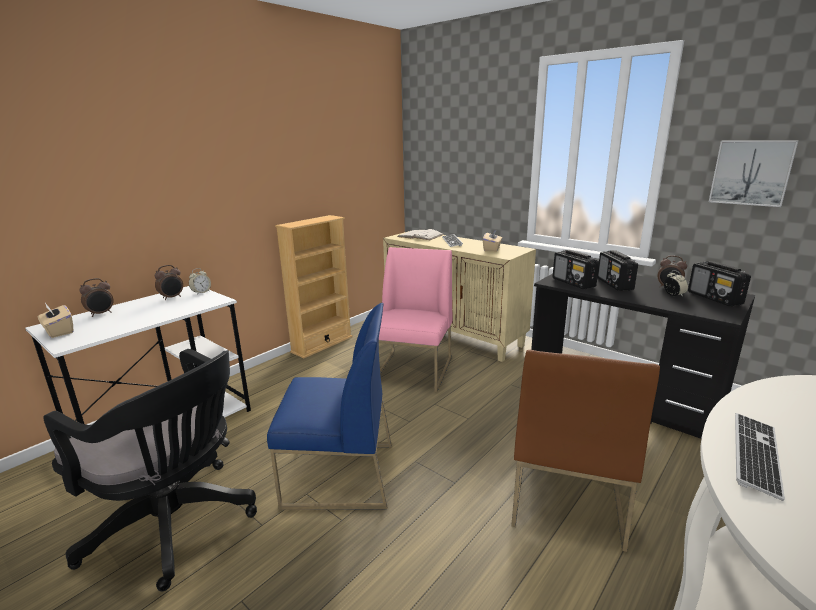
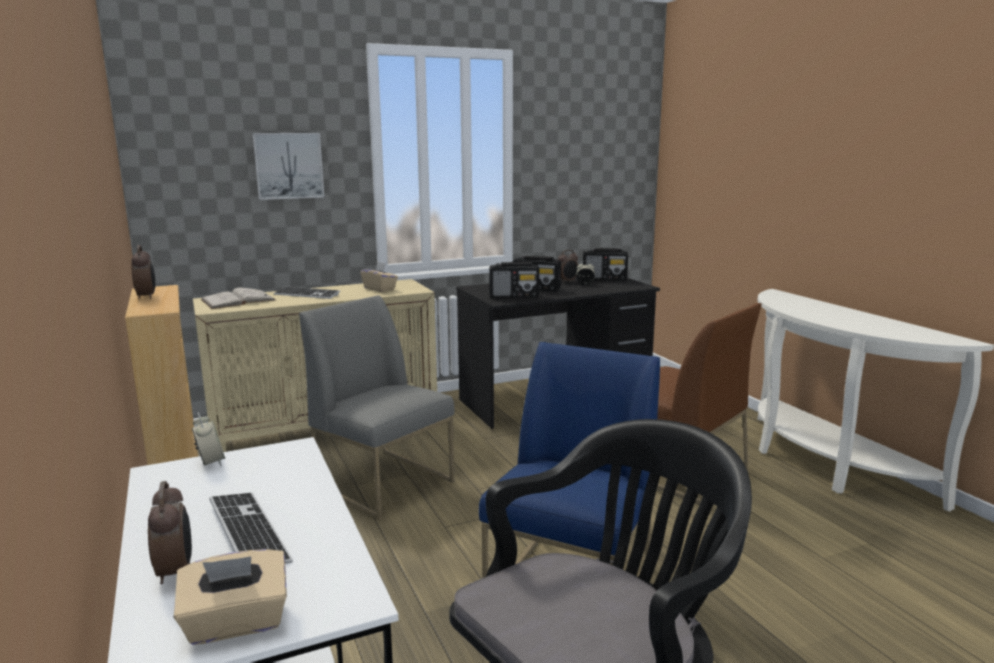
camera: 65 degrees left, 5 degrees down
alarm clock [155,265,183,300] -> alarm clock moved to [131,245,155,299]
pink chair [379,247,452,393] -> grey chair [299,295,454,520]
picture [709,140,799,207] -> picture moved to [253,133,324,200]
keyboard [735,413,785,501] -> keyboard moved to [209,492,293,564]

